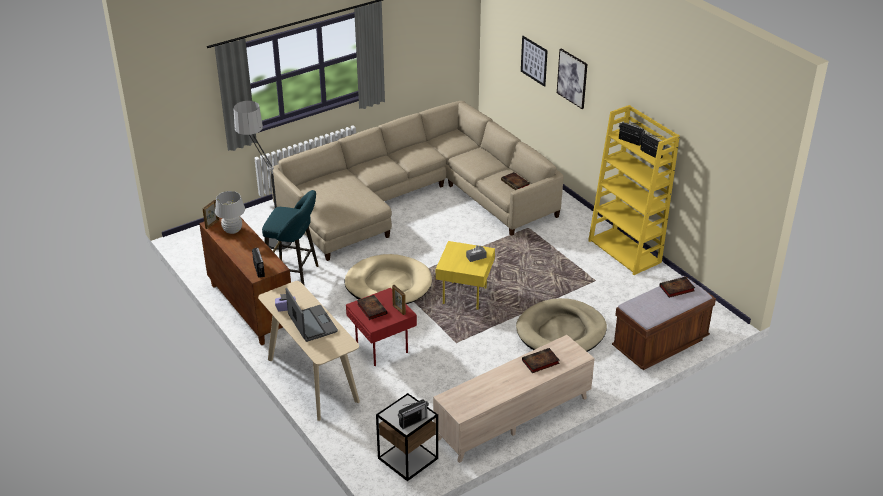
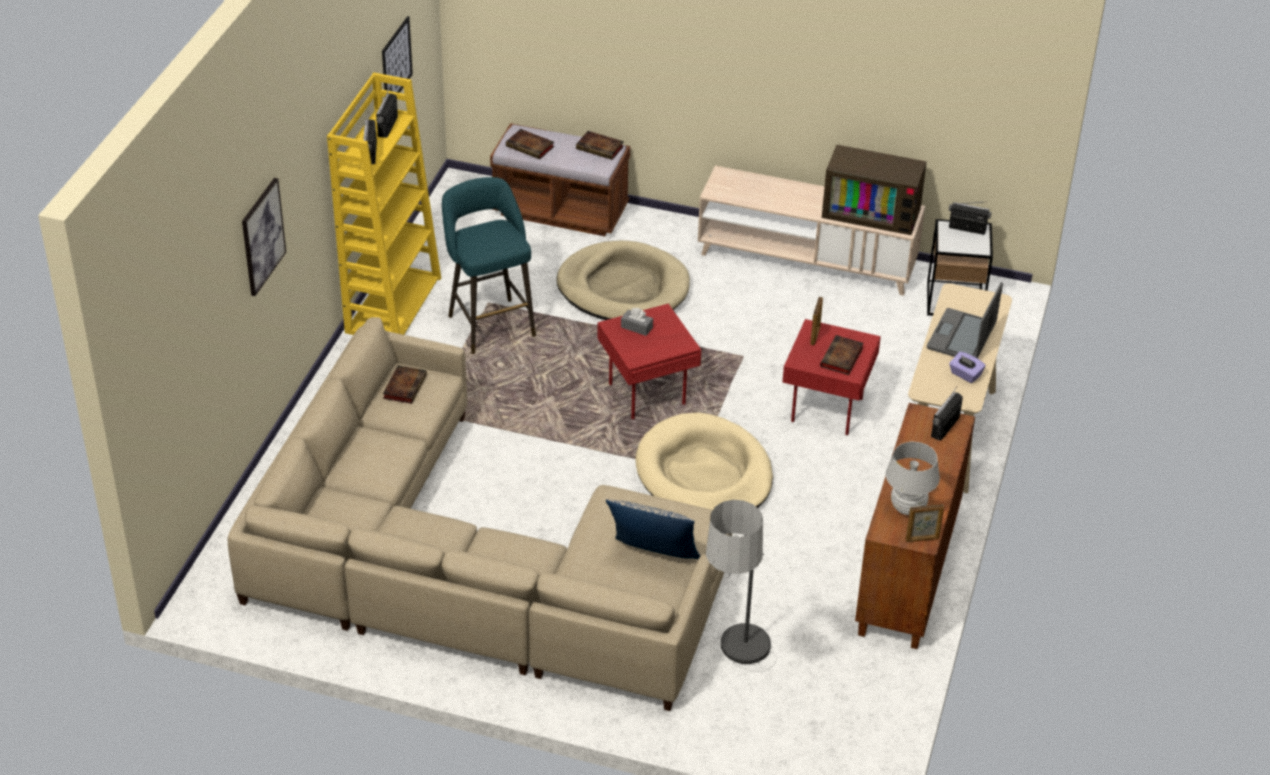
camera: 130 degrees left, 5 degrees up
turquoise stool [262,190,319,286] -> turquoise stool moved to [442,177,536,354]
yellow side table [436,241,495,310] -> red side table [597,304,701,419]
picture [521,36,548,87] -> picture moved to [382,16,413,93]
book [522,348,560,373] -> book moved to [576,131,624,160]
none -> pillow [606,499,701,559]
none -> television [822,145,927,235]

